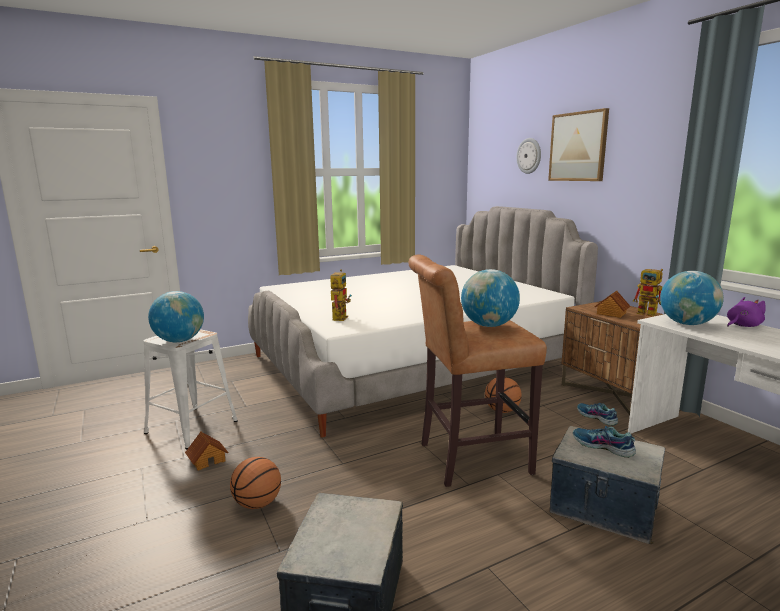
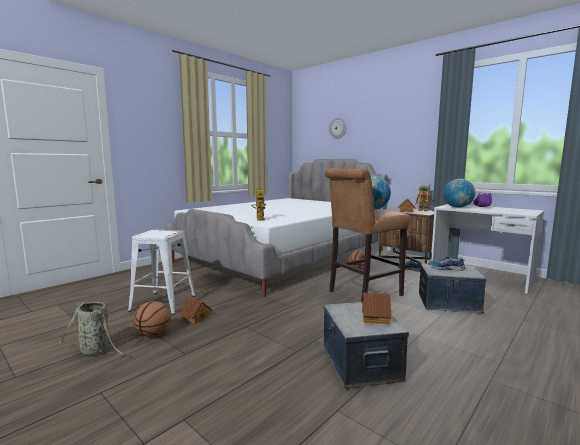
camera: 20 degrees left, 5 degrees down
globe [148,291,204,342] -> none
basketball [230,457,281,509] -> basketball moved to [134,301,171,337]
picture [548,108,609,181] -> none
none -> basket [59,302,125,355]
none -> toy house [362,293,392,325]

